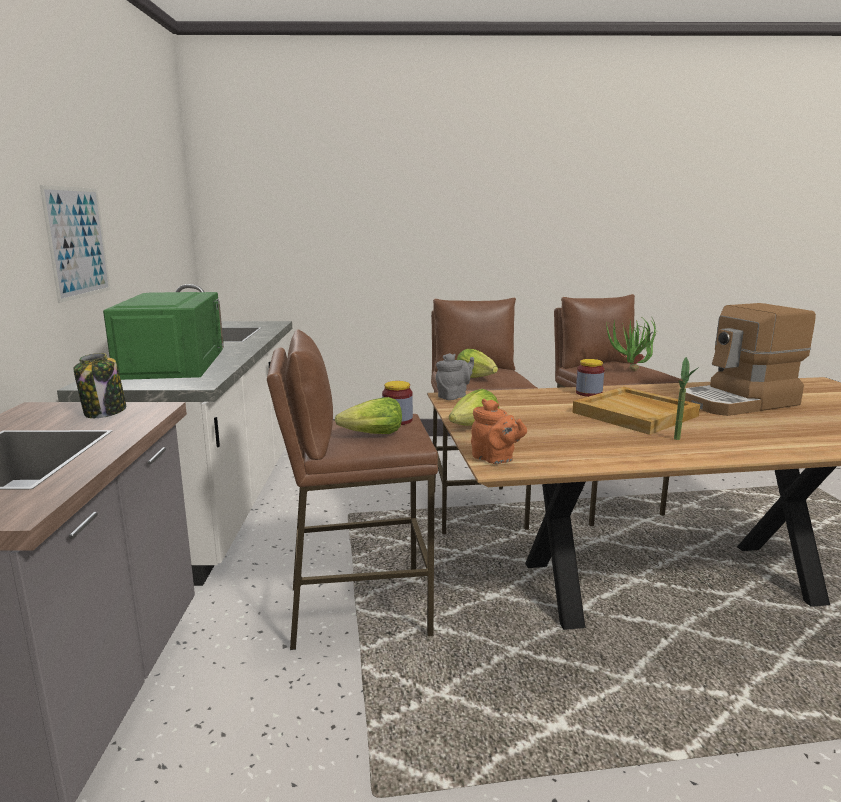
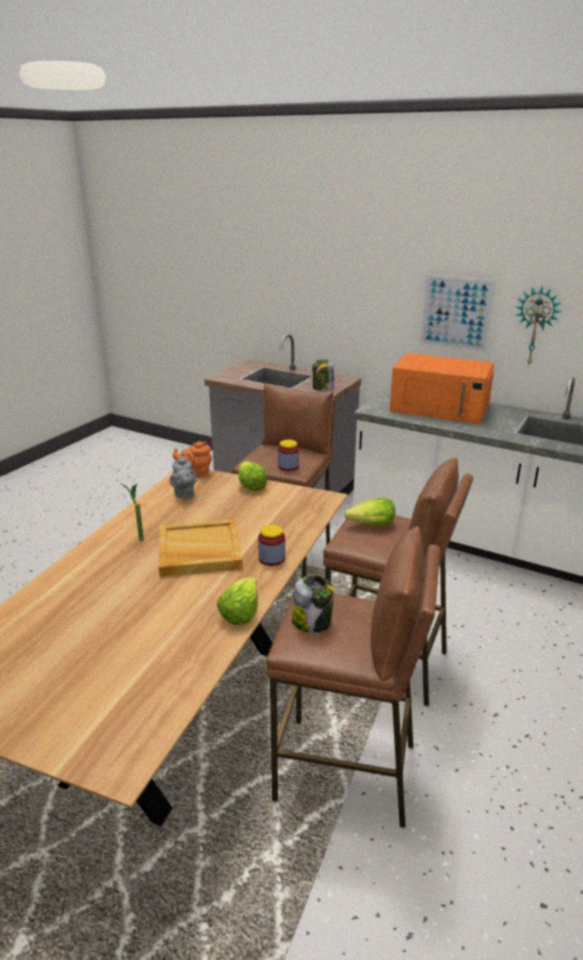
camera: 120 degrees right, 10 degrees up
green microwave [103,292,224,380] -> orange microwave [390,353,494,424]
lettuce [335,397,402,434] -> lettuce moved to [217,577,258,625]
grey teapot [436,353,474,400] -> grey teapot moved to [170,456,197,498]
potted plant [606,316,658,371] -> jar [292,575,334,633]
coffee machine [685,303,816,416] -> none
none -> wall clock [516,287,561,367]

